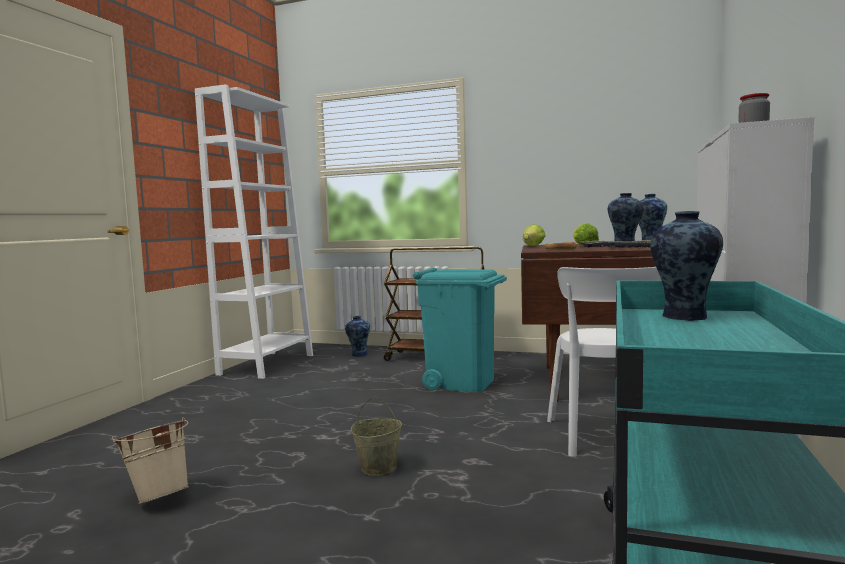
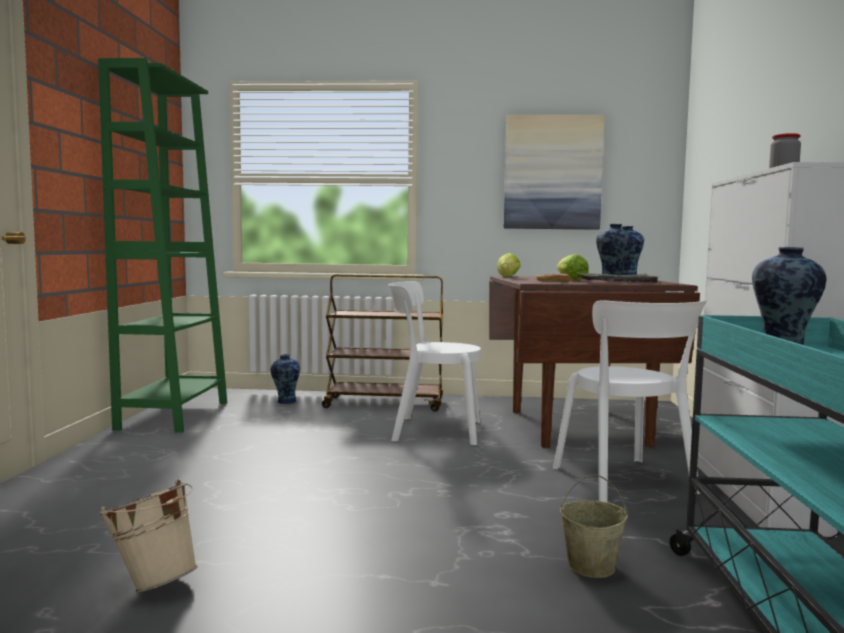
camera: 15 degrees left, 0 degrees up
white bookcase [195,84,313,379] -> green bookcase [98,58,227,433]
beige bucket [351,397,402,476] -> beige bucket moved to [560,473,628,578]
turquoise trash can [413,267,507,392] -> white chair [389,281,481,445]
none -> picture [504,115,605,230]

